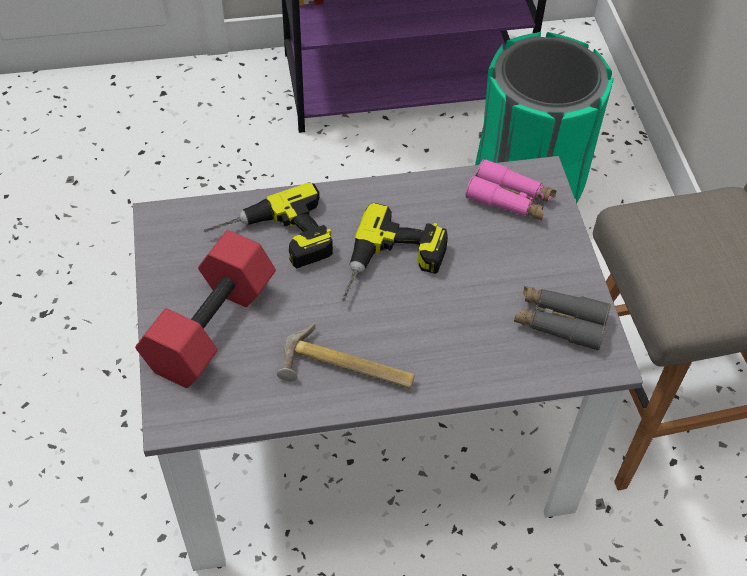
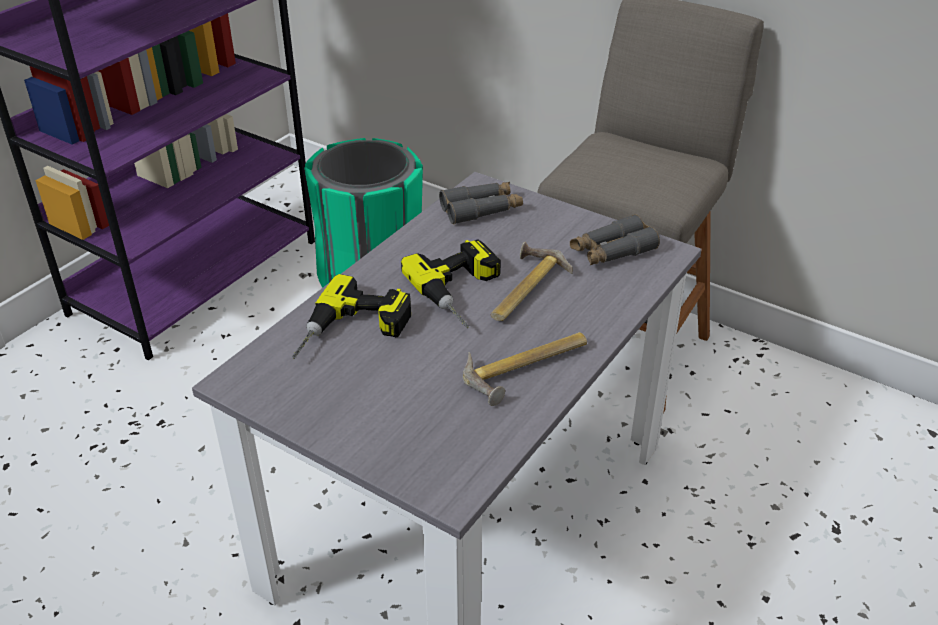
camera: 45 degrees left, 15 degrees down
red dumbbell [135,230,276,388] -> none
pink binoculars [465,159,557,220] -> grey binoculars [439,182,523,224]
none -> hammer [491,242,573,321]

